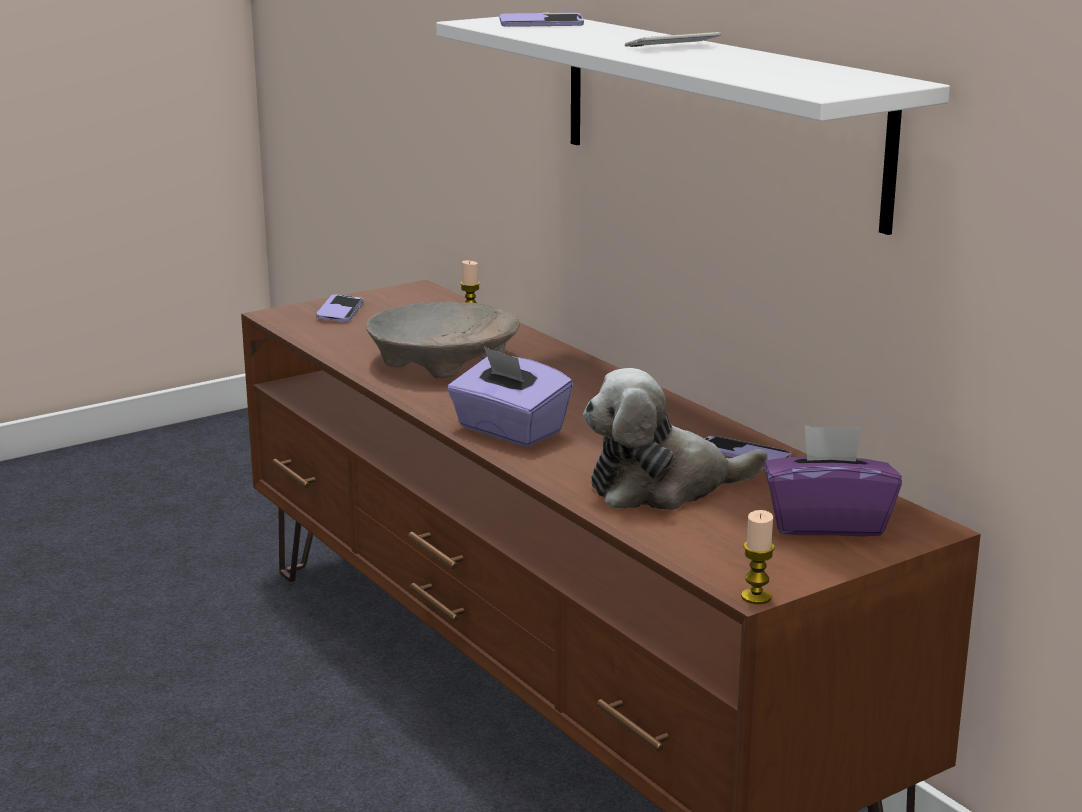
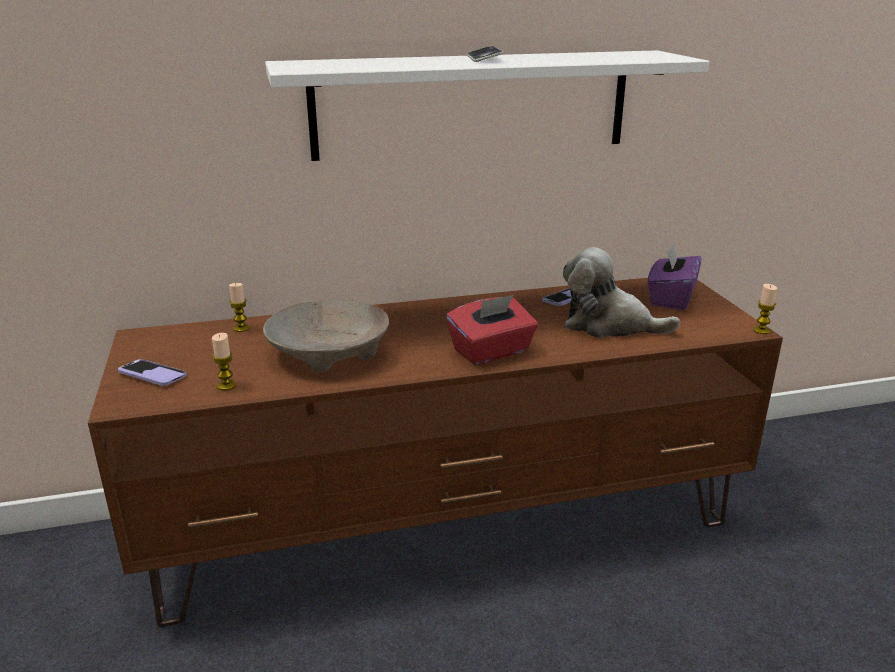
camera: 70 degrees left, 5 degrees up
purple tissue box [447,347,573,447] -> red tissue box [446,295,538,365]
phone [500,13,584,27] -> none
plush toy [583,368,768,510] -> plush toy turned 105 degrees clockwise [563,247,680,338]
none -> candle [212,333,236,391]

